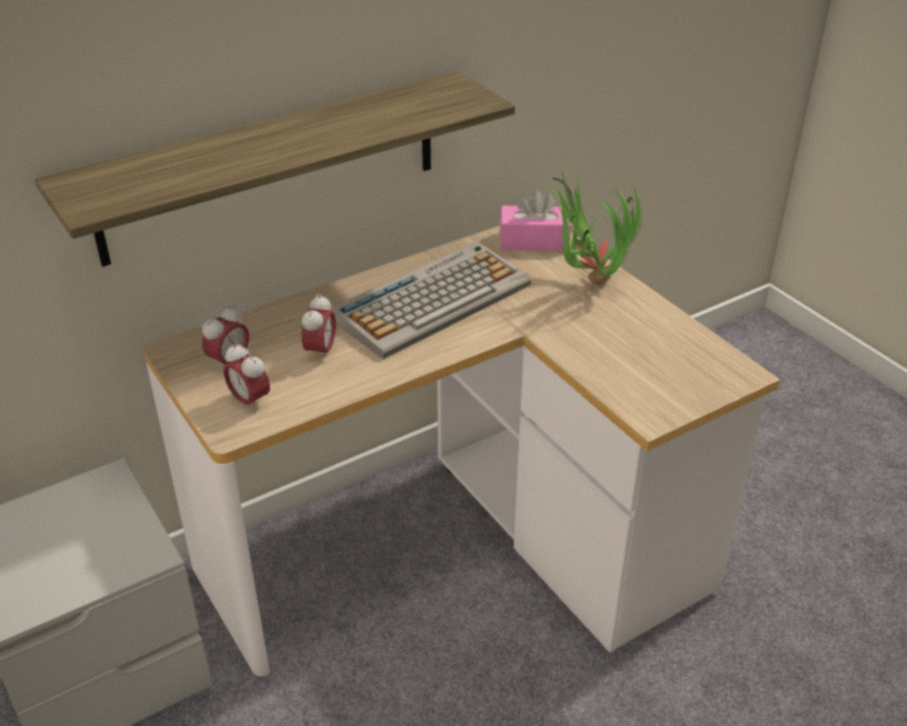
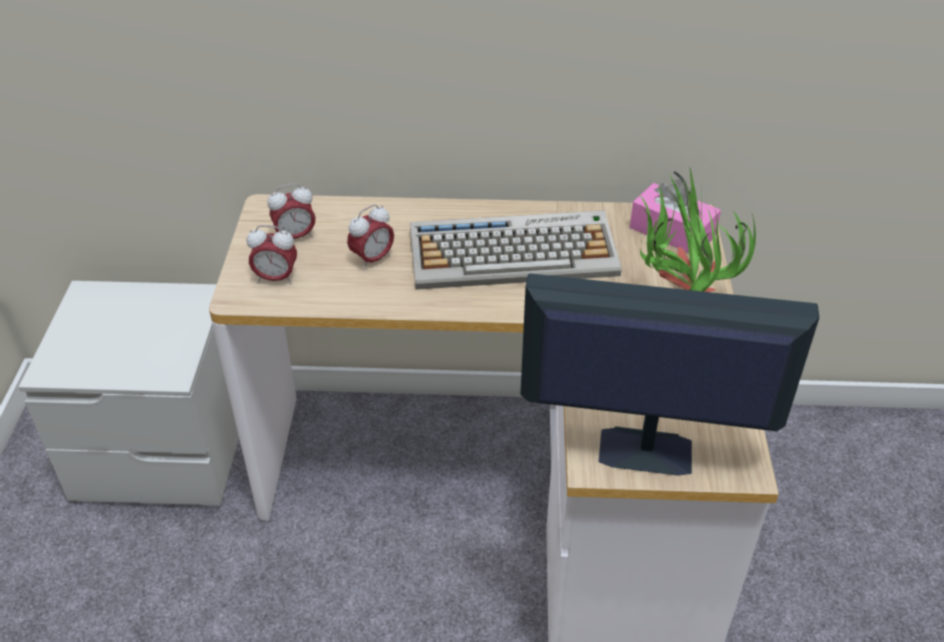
camera: 35 degrees right, 5 degrees up
shelf [35,71,515,267] -> none
alarm clock [224,343,270,413] -> alarm clock turned 75 degrees counterclockwise [247,225,297,284]
none -> monitor [520,273,819,476]

